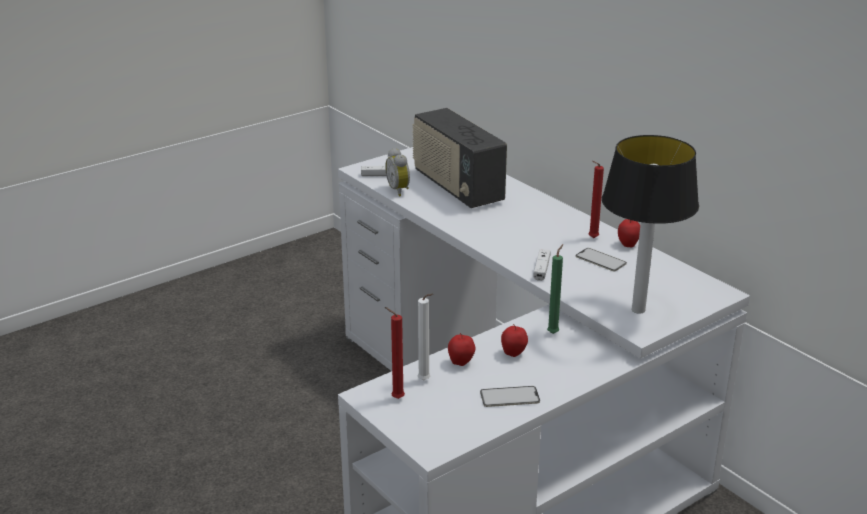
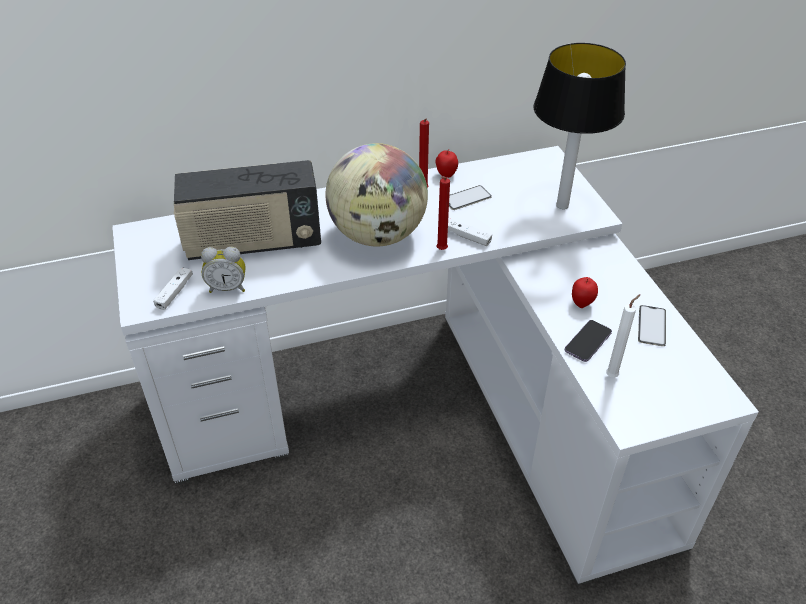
camera: 70 degrees left, 15 degrees up
red candle [385,307,405,399] -> red candle moved to [436,177,450,250]
apple [448,333,475,366] -> phone [565,320,612,362]
green candle [547,244,563,334] -> none
none -> globe [325,143,428,246]

